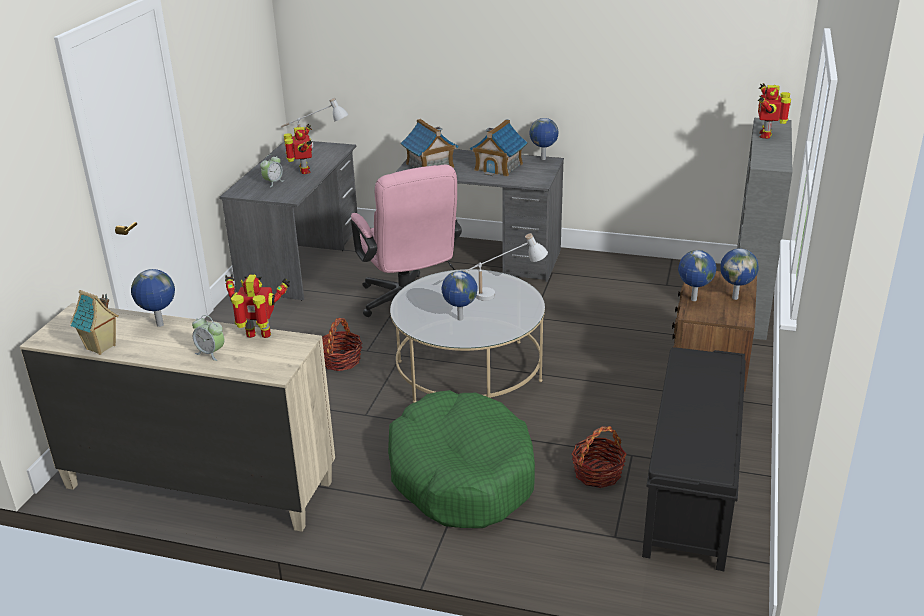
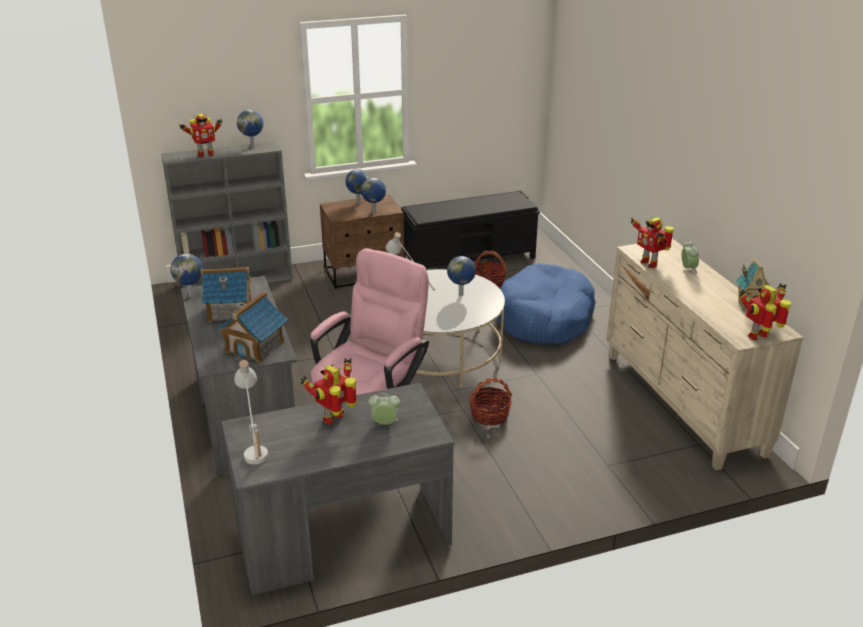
camera: 125 degrees left, 0 degrees up
globe [131,269,175,327] -> globe moved to [237,110,263,148]
green dog bed [388,390,535,528] -> blue dog bed [498,263,596,344]
none -> toy robot [739,283,791,340]

